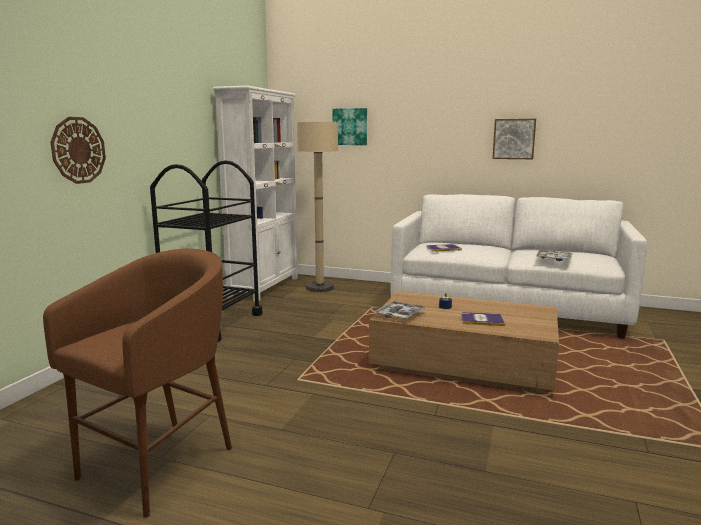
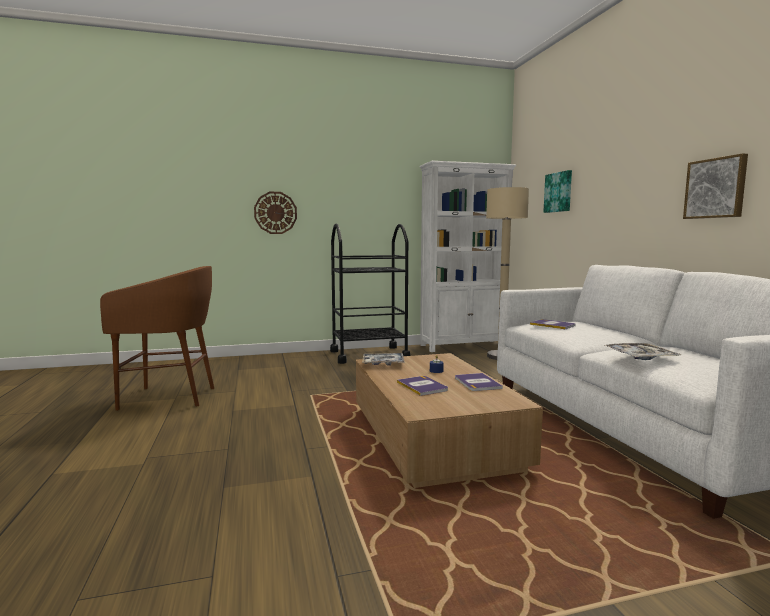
camera: 55 degrees right, 5 degrees down
none -> book [455,373,503,391]

